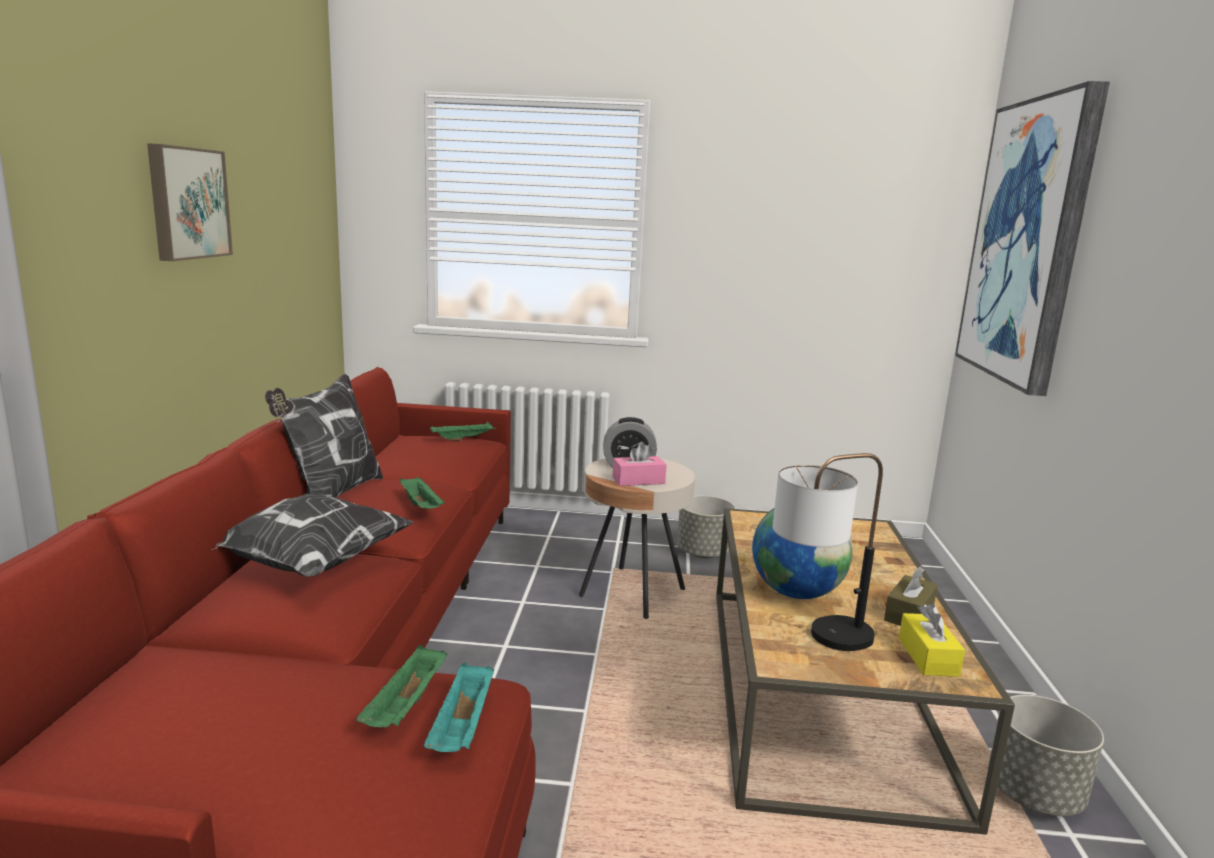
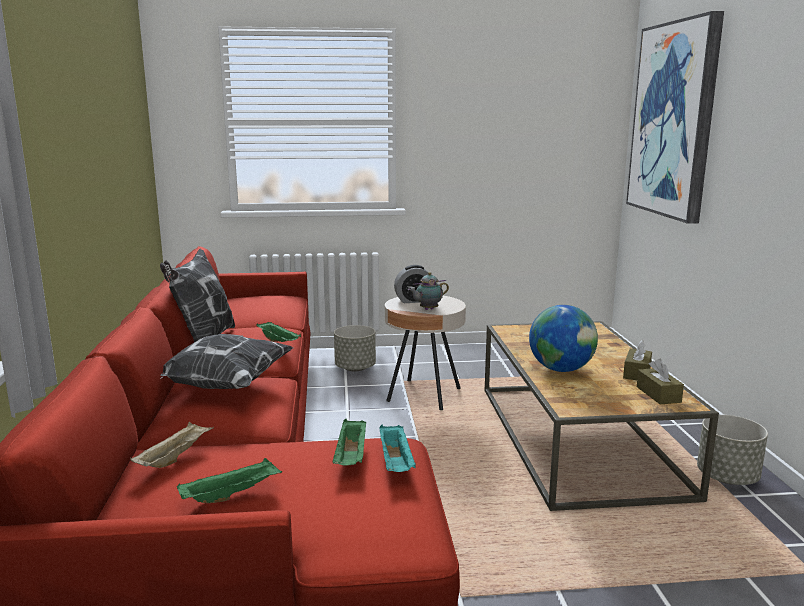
camera: 10 degrees left, 0 degrees up
picture [147,143,233,261] -> none
green tray [430,422,496,441] -> green tray moved to [177,458,282,503]
pink tissue box [612,442,667,486] -> teapot [408,272,449,310]
grey planter [677,496,735,558] -> grey planter moved to [334,325,376,371]
table lamp [773,453,883,651] -> none
yellow tissue box [899,603,965,677] -> brown tissue box [637,359,684,404]
none -> beige tray [130,422,214,468]

